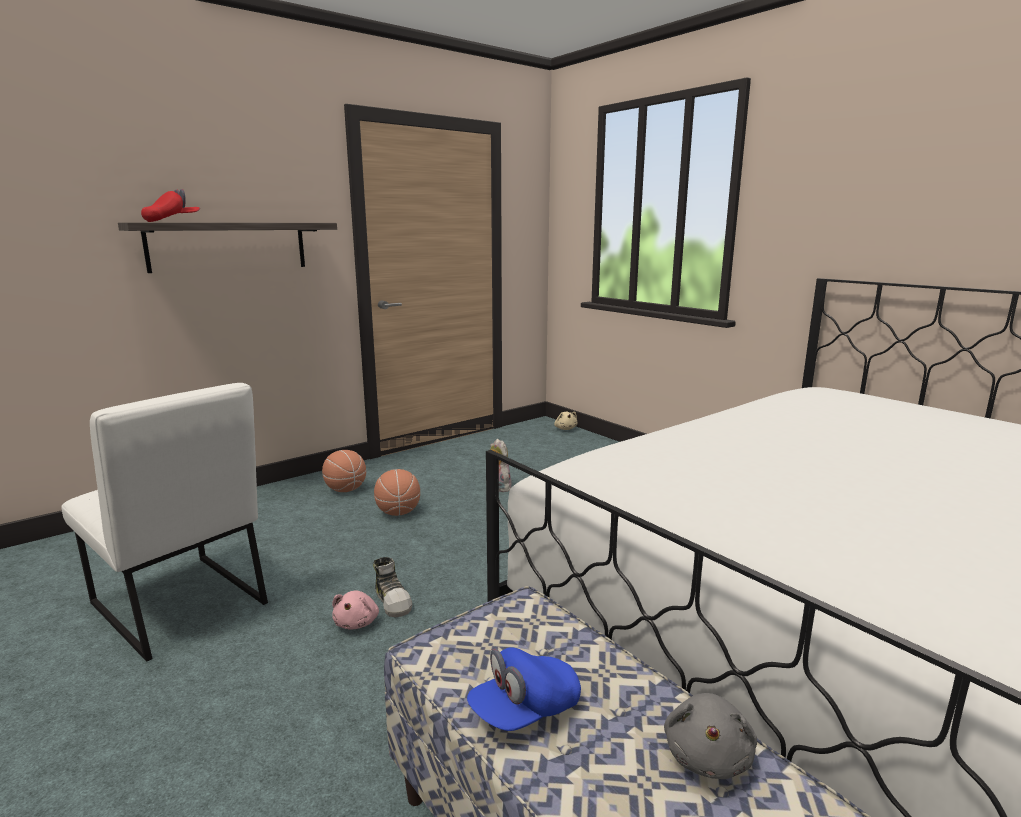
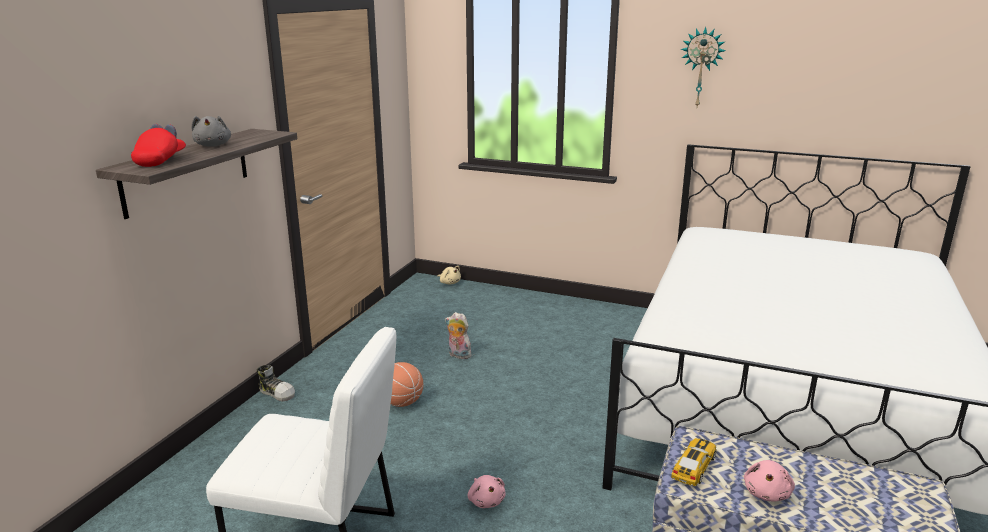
camera: 30 degrees left, 5 degrees up
basketball [322,450,366,492] -> none
shoe [373,557,412,617] -> shoe moved to [257,365,295,402]
blue cap [467,647,581,731] -> pink plush toy [744,460,795,502]
grey plush toy [664,693,757,779] -> grey plush toy moved to [191,116,231,147]
none -> toy car [671,438,716,487]
none -> wall clock [681,27,726,107]

